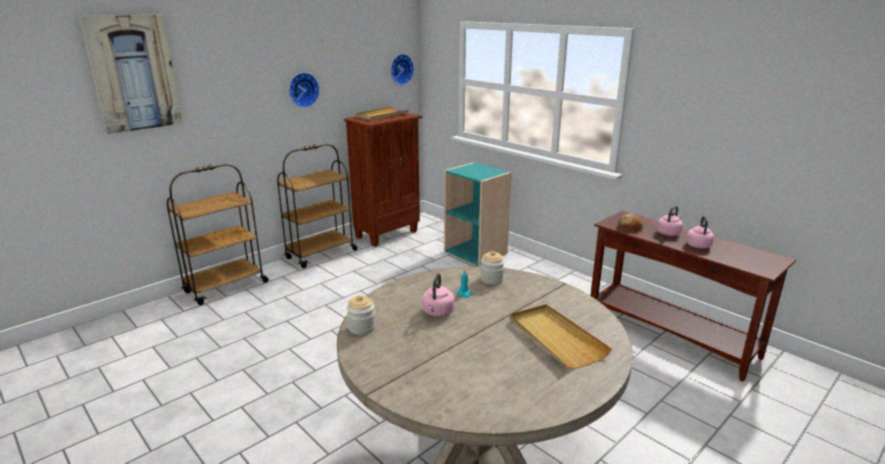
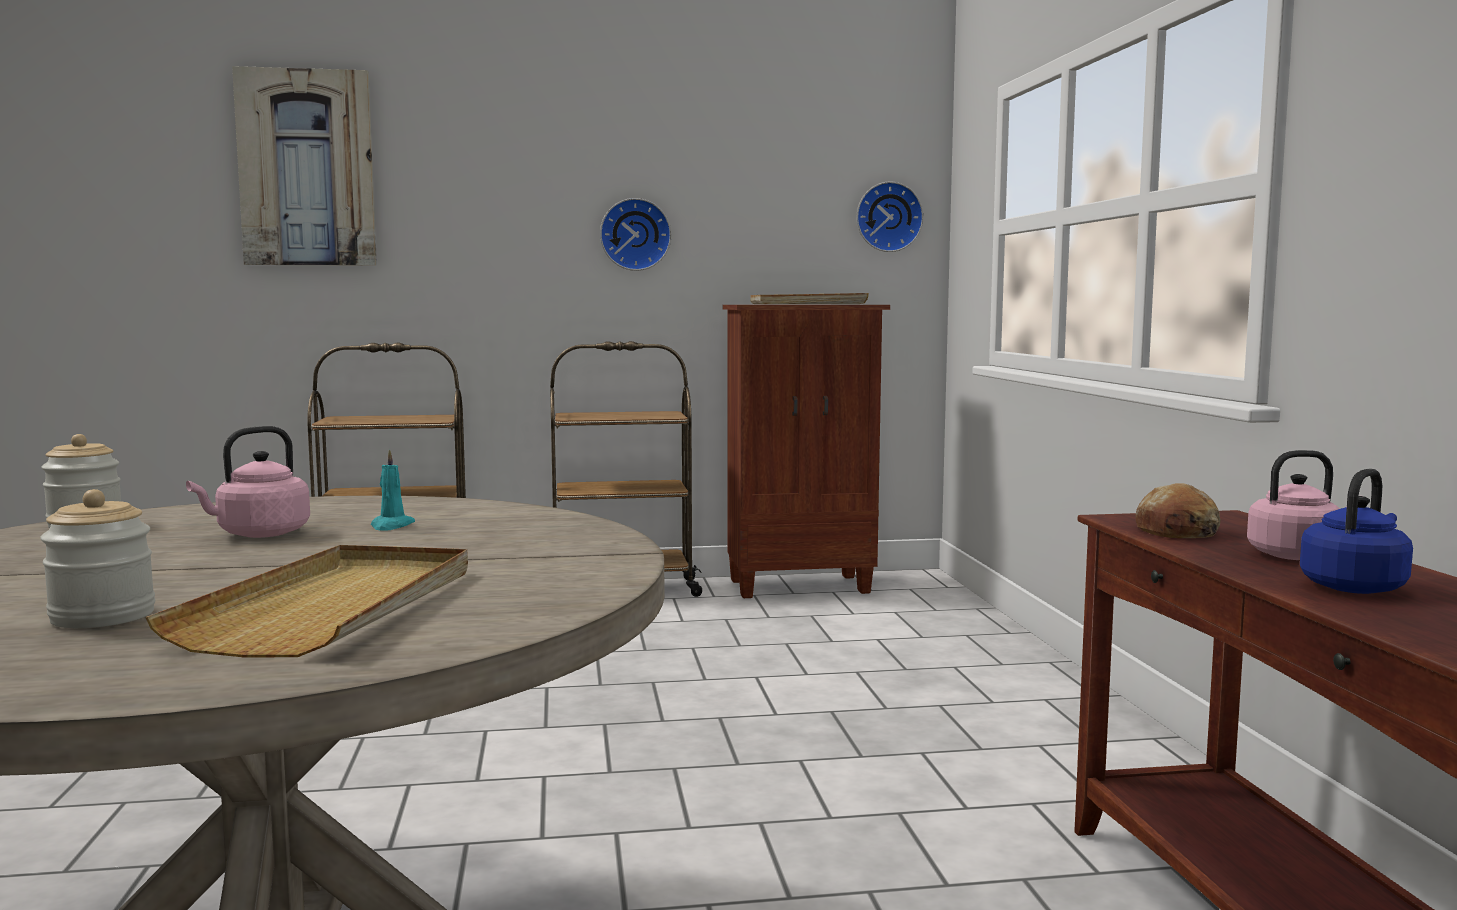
camera: 35 degrees right, 15 degrees down
turquoise bookcase [444,162,512,266] -> none
jar [480,251,505,285] -> jar moved to [40,489,155,628]
pink kettle [686,216,714,249] -> blue kettle [1300,469,1413,594]

